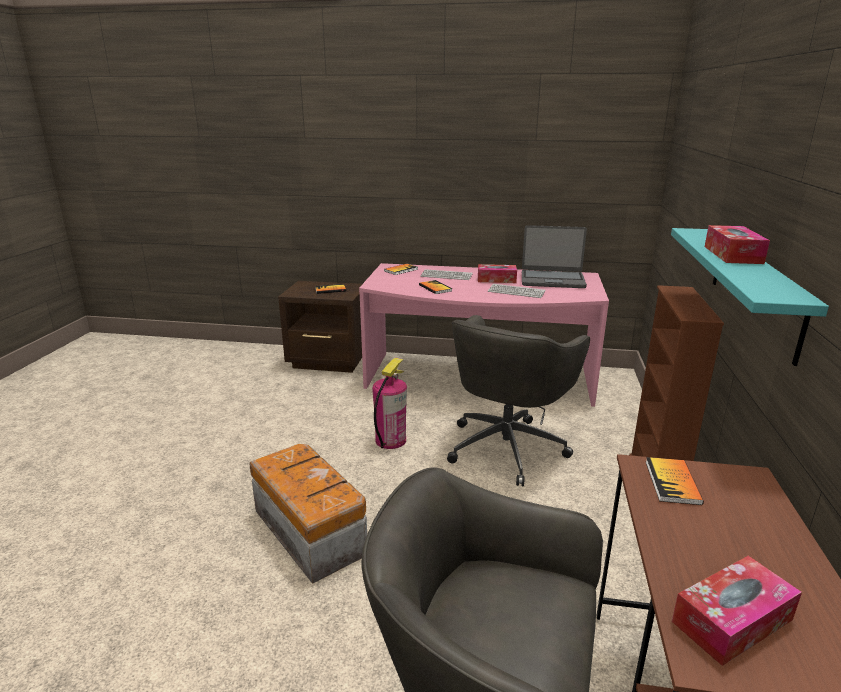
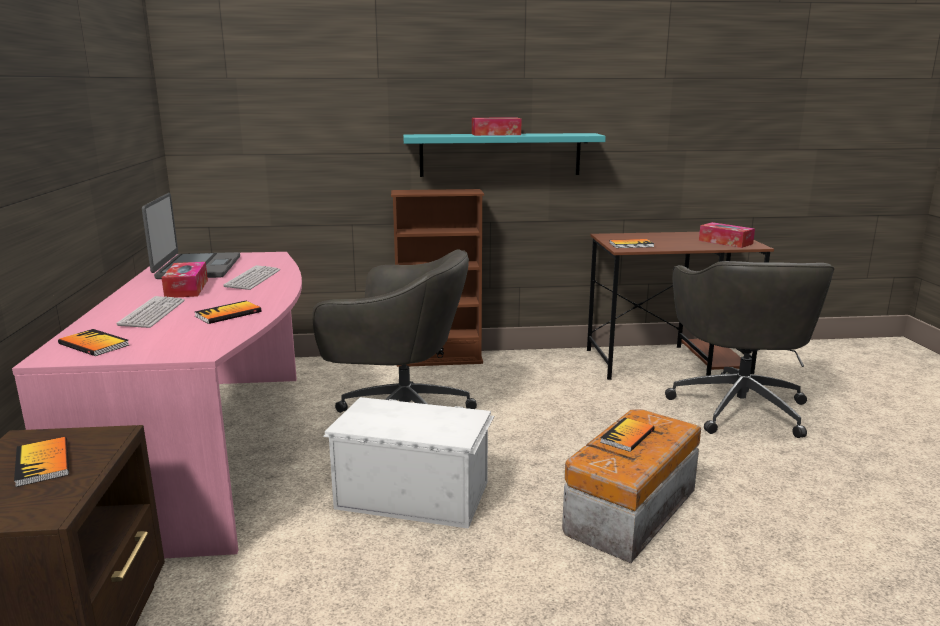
camera: 105 degrees left, 5 degrees down
fire extinguisher [372,358,407,449] -> white storage box [323,397,494,529]
none -> book [600,417,655,452]

